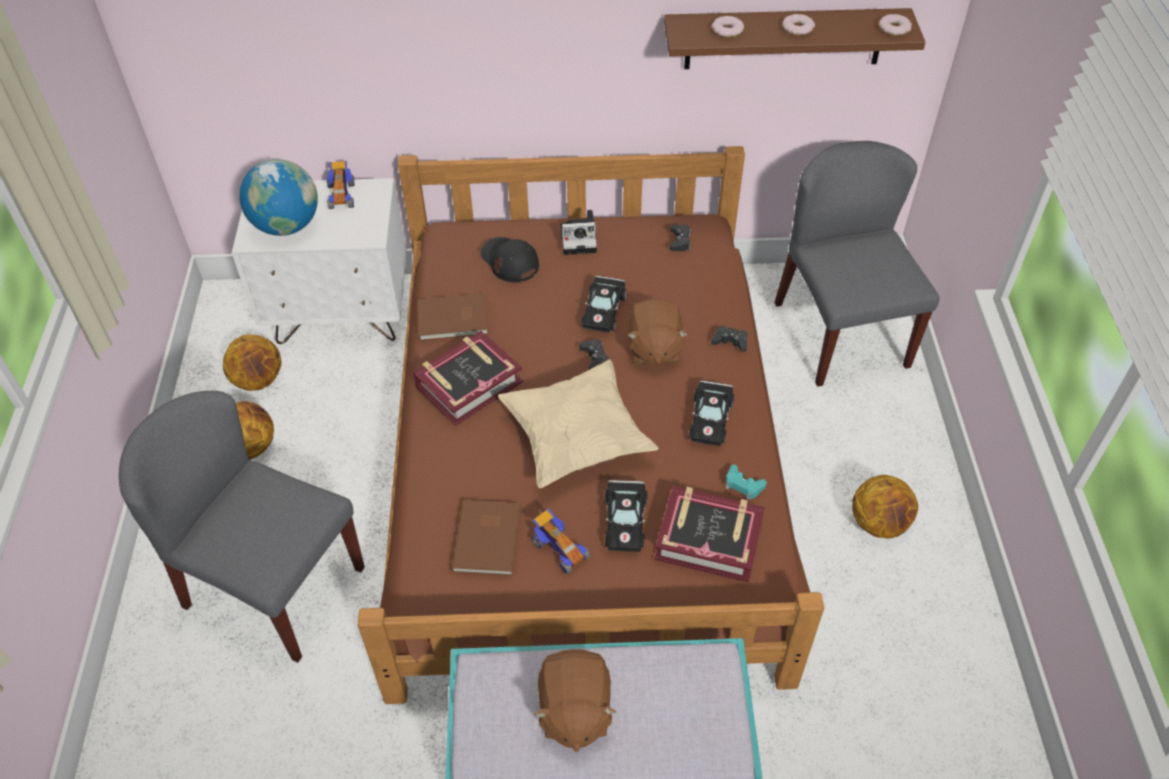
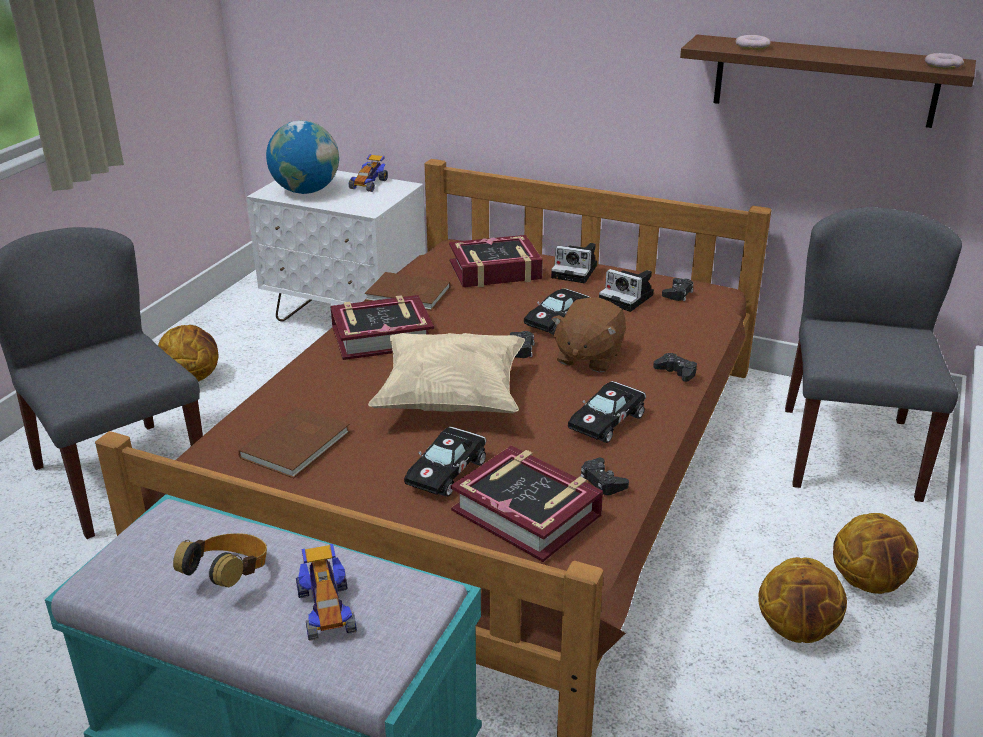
camera: 25 degrees right, 20 degrees down
basketball [223,334,281,391] -> basketball moved to [833,513,919,594]
black cap [480,237,539,282] -> book [449,235,543,287]
toy car [531,508,590,574] -> toy car moved to [296,544,357,640]
brown plush toy [534,649,616,752] -> headphones [173,533,267,587]
turquoise game controller [725,465,767,500] -> black game controller [581,458,629,495]
donut [782,14,815,35] -> none
none -> camera [599,269,654,312]

